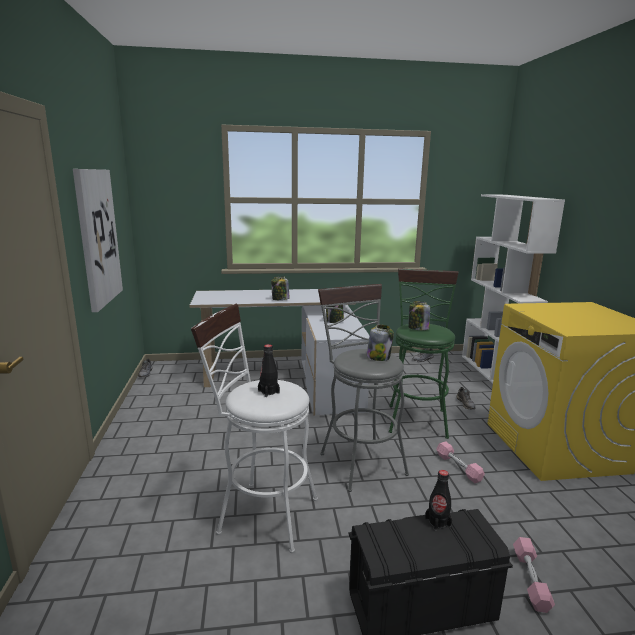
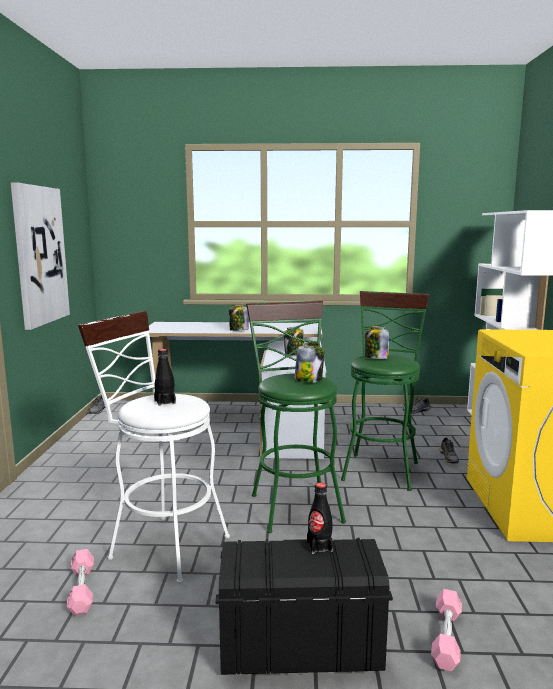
camera: 10 degrees right, 5 degrees down
grey stool [318,284,409,492] -> green stool [246,301,346,533]
pink dumbbell [437,441,485,483] -> pink dumbbell moved to [66,549,94,616]

